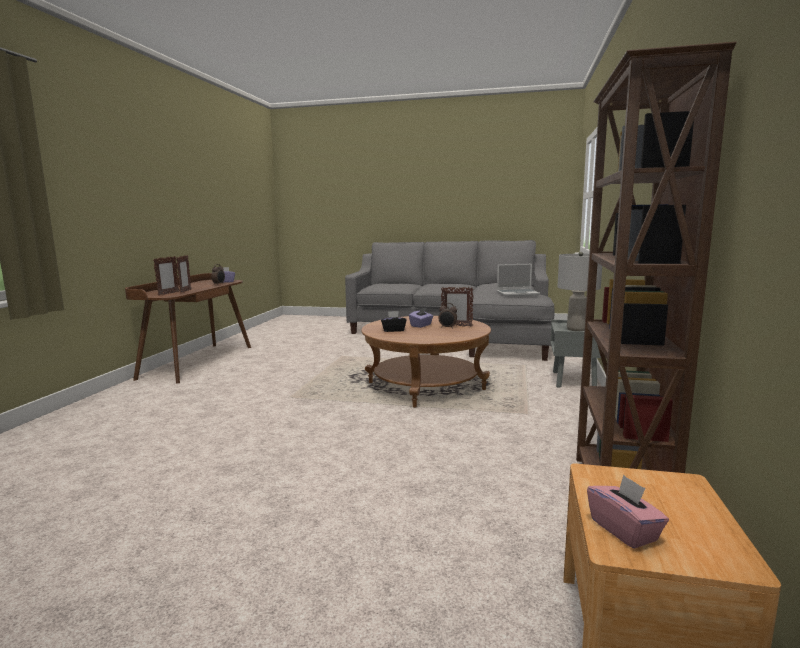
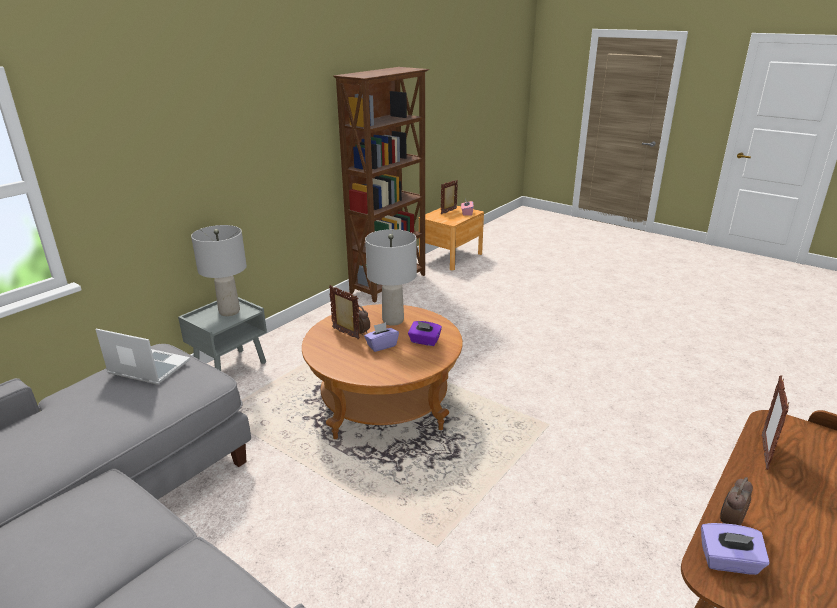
camera: 155 degrees left, 15 degrees up
picture frame [153,256,179,296] -> picture frame moved to [441,180,458,214]
black tissue box [381,311,406,332] -> purple tissue box [408,321,442,346]
none -> grey table lamp [365,229,417,326]

